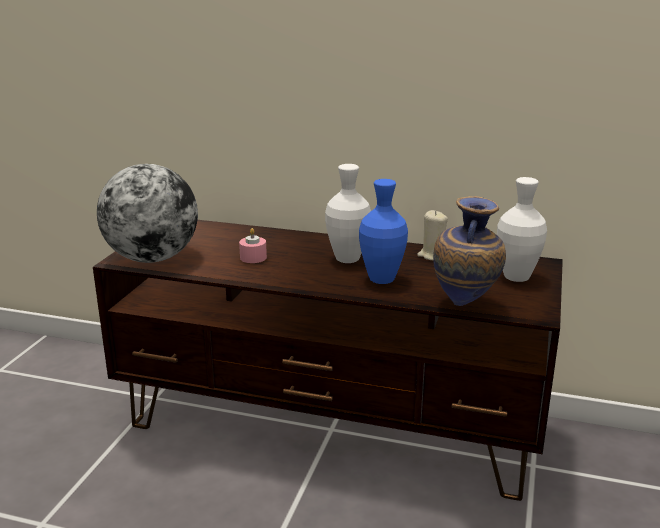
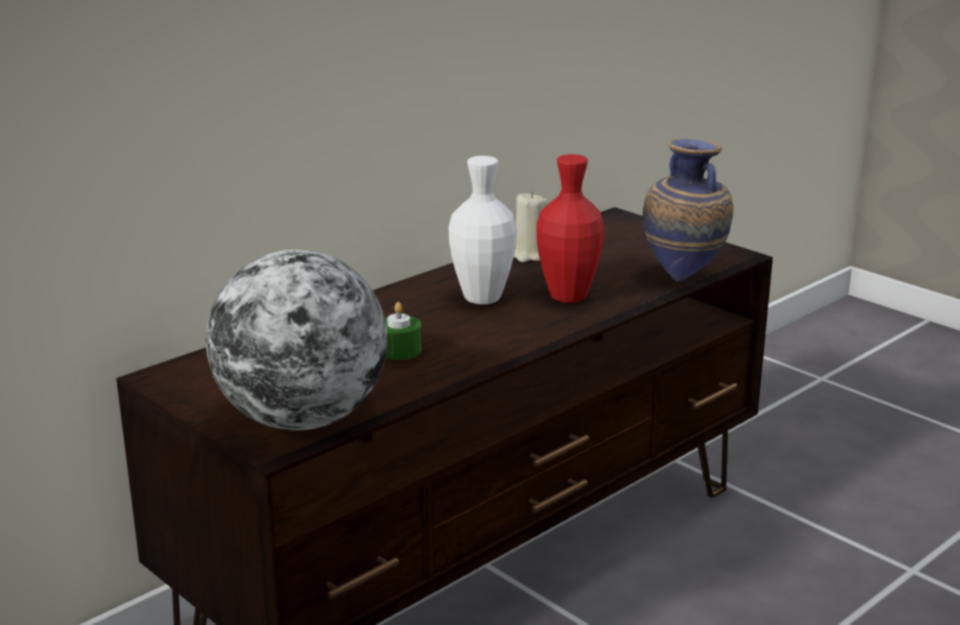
camera: 60 degrees left, 0 degrees up
pink candle [239,228,267,263] -> green candle [385,302,421,360]
blue vase [359,179,408,284] -> red vase [536,154,605,303]
white vase [497,177,547,282] -> none

